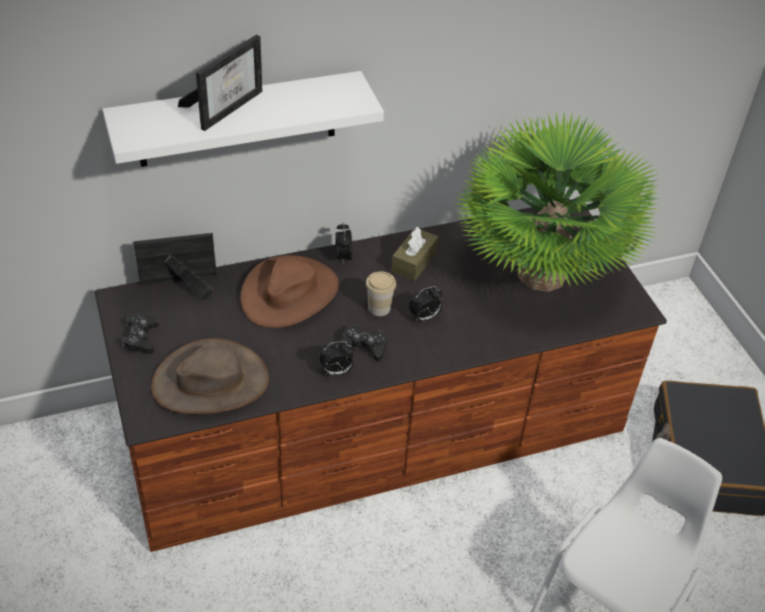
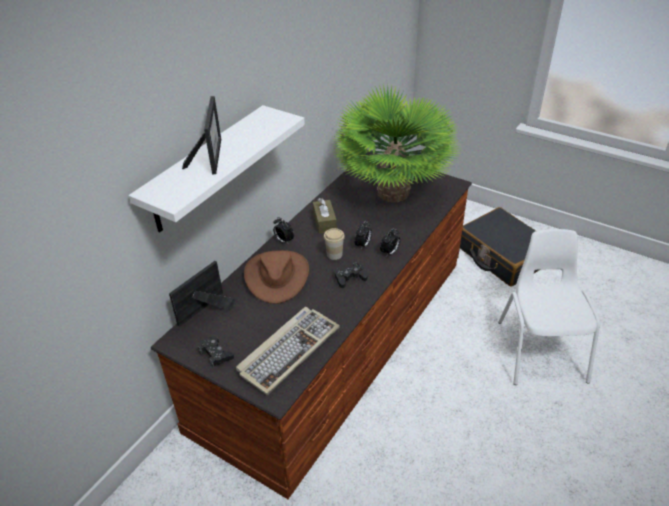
camera: 35 degrees left, 5 degrees down
brown hat [151,338,269,414] -> keyboard [236,307,340,395]
alarm clock [319,341,354,376] -> alarm clock moved to [380,228,400,255]

